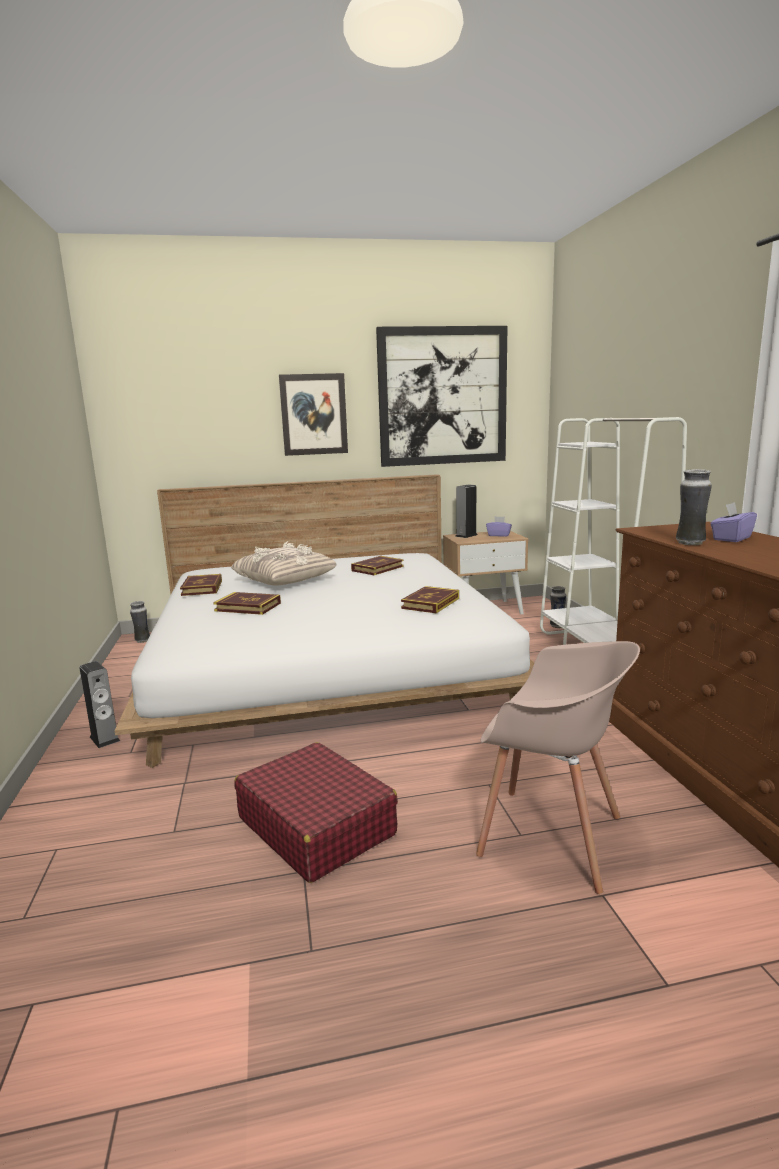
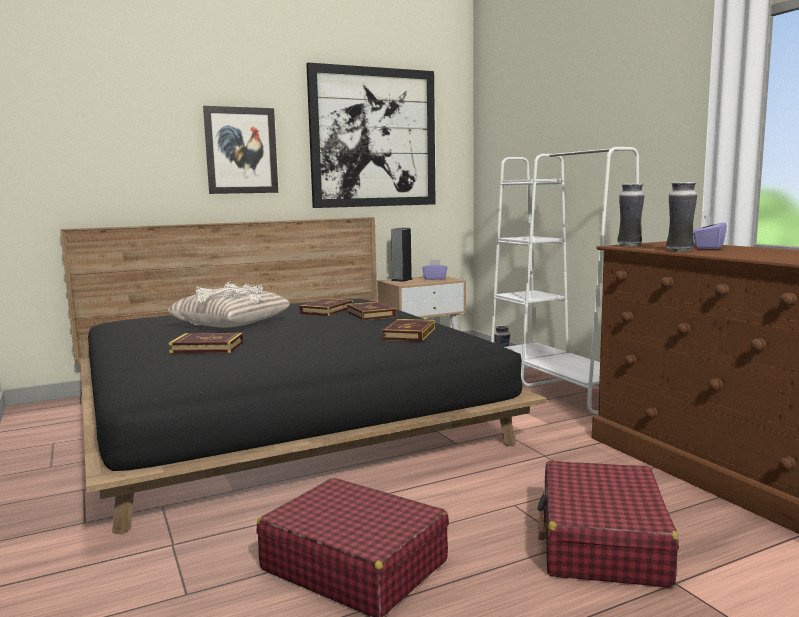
camera: 15 degrees left, 5 degrees down
speaker [79,661,120,748] -> none
white bed [115,474,534,768] -> black bed [60,217,547,535]
vase [130,601,150,643] -> vase moved to [617,183,644,247]
book [180,574,222,596] -> book moved to [347,302,396,320]
beige chair [476,641,640,894] -> red suitcase [537,461,679,588]

